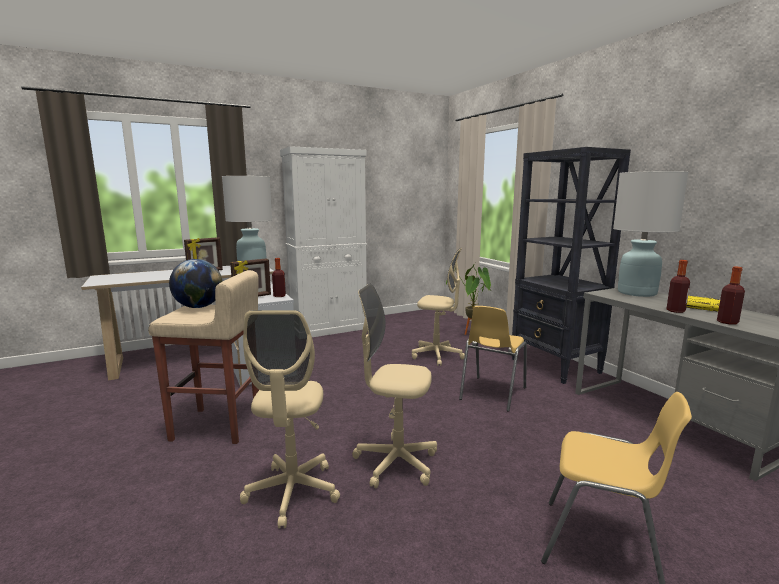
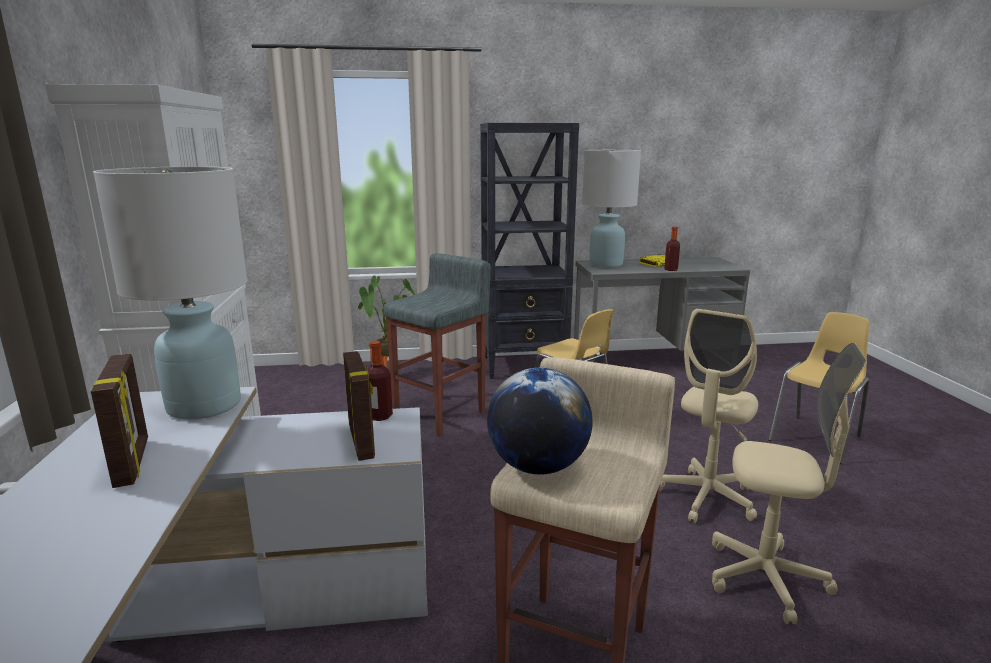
camera: 70 degrees left, 5 degrees up
beige office chair [412,247,465,366] -> grey stool [383,253,491,436]
bottle [717,266,745,325] -> none

